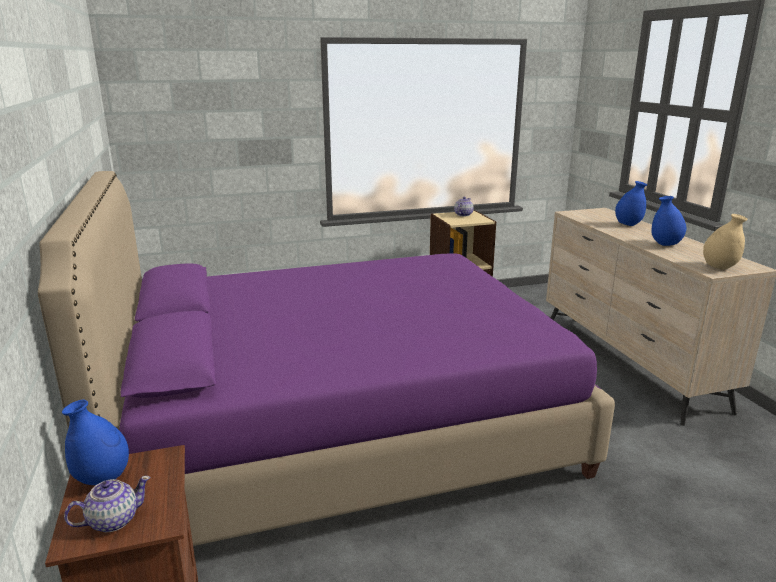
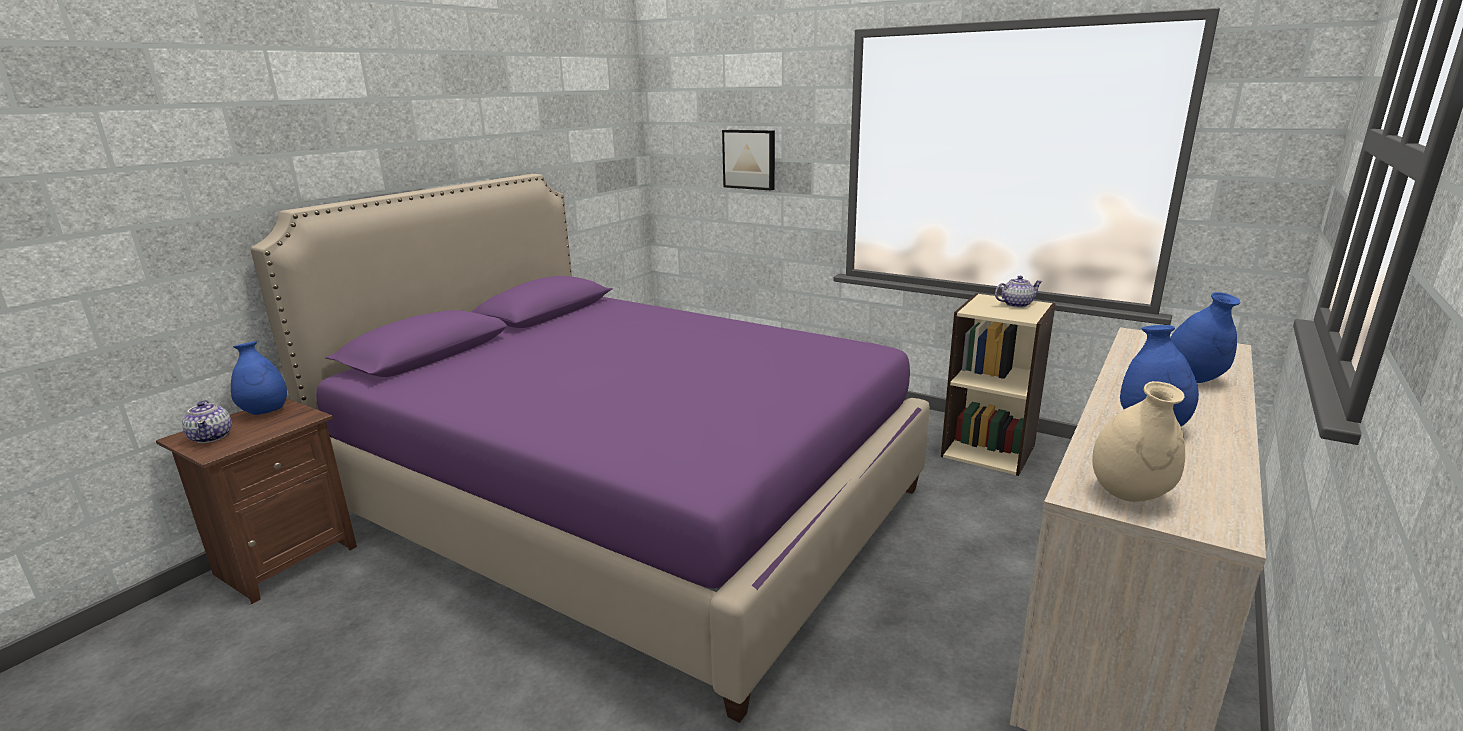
camera: 50 degrees right, 0 degrees up
teapot [64,476,150,532] -> teapot turned 45 degrees clockwise [182,400,232,443]
none -> picture [722,130,775,190]

